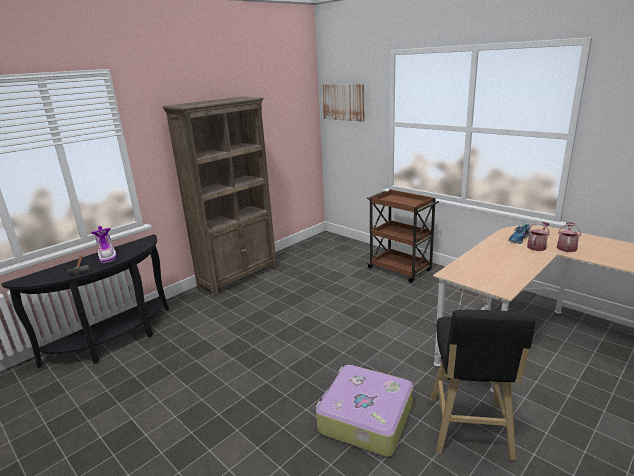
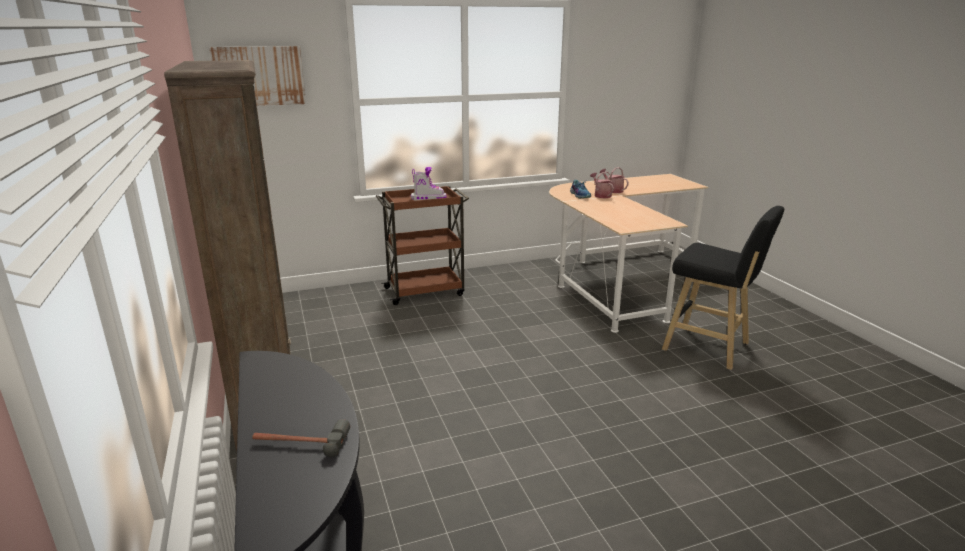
camera: 65 degrees left, 0 degrees up
boot [91,226,117,263] -> boot moved to [411,167,447,201]
suitcase [316,365,413,457] -> none

